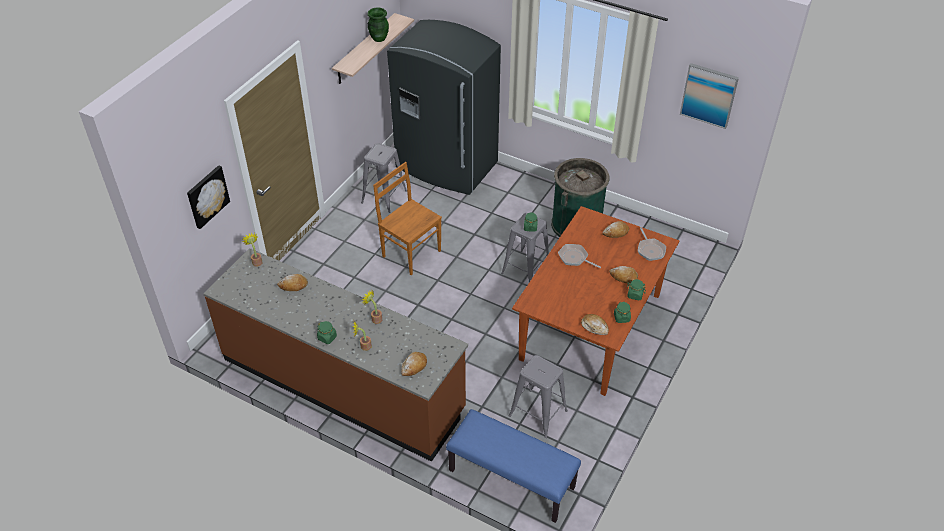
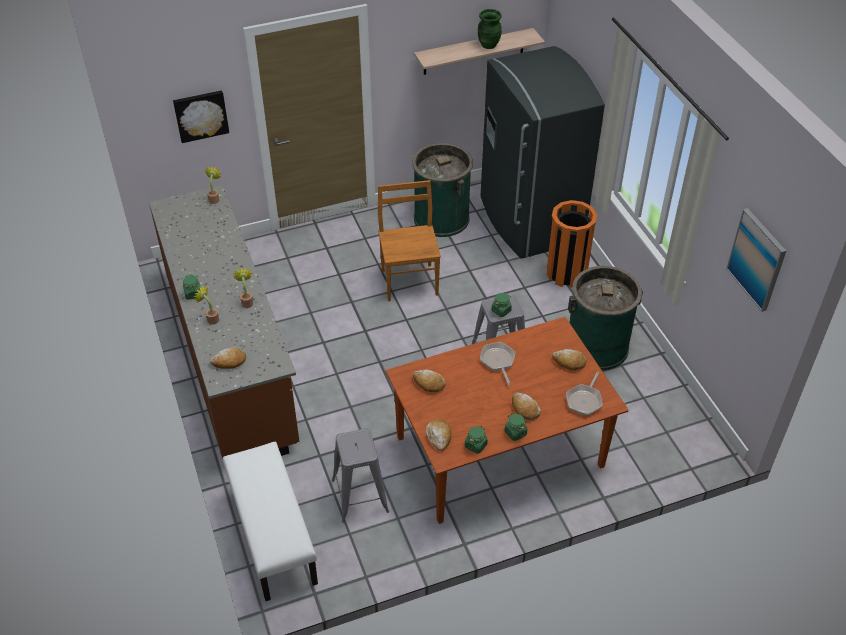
camera: 40 degrees right, 0 degrees up
bread [277,274,308,291] -> bread moved to [413,369,445,392]
grey stool [361,143,407,213] -> green trash can [412,143,473,237]
blue bench [446,409,581,523] -> white bench [223,442,318,601]
none -> orange trash can [547,200,597,288]

